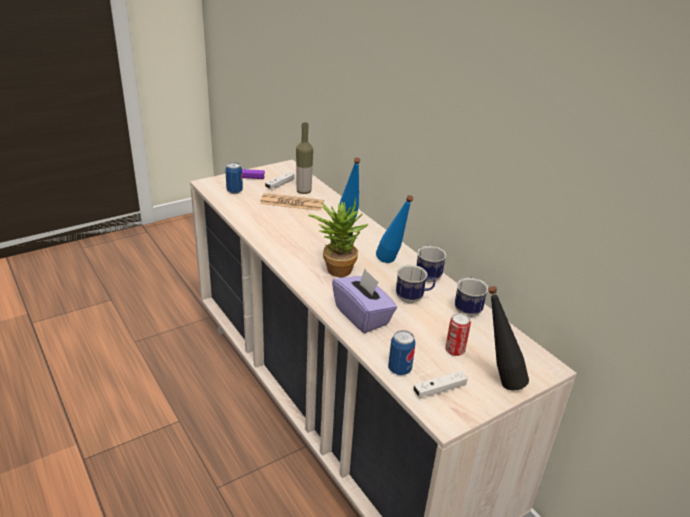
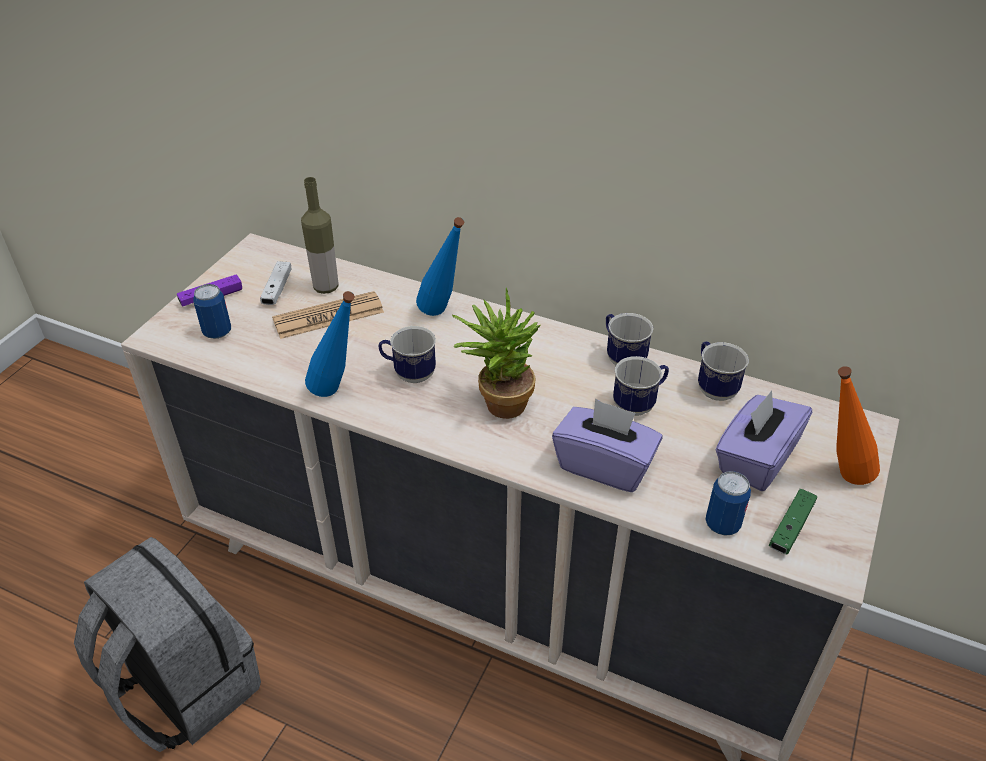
camera: 30 degrees left, 10 degrees up
blue bottle [376,195,414,263] -> blue bottle moved to [305,291,355,397]
white game controller [413,371,468,398] -> green game controller [769,489,817,554]
can [445,313,471,356] -> purple tissue box [716,390,812,491]
black bottle [488,286,529,391] -> orange bottle [836,366,880,485]
none -> grey backpack [74,537,261,752]
none -> mug [378,326,436,383]

